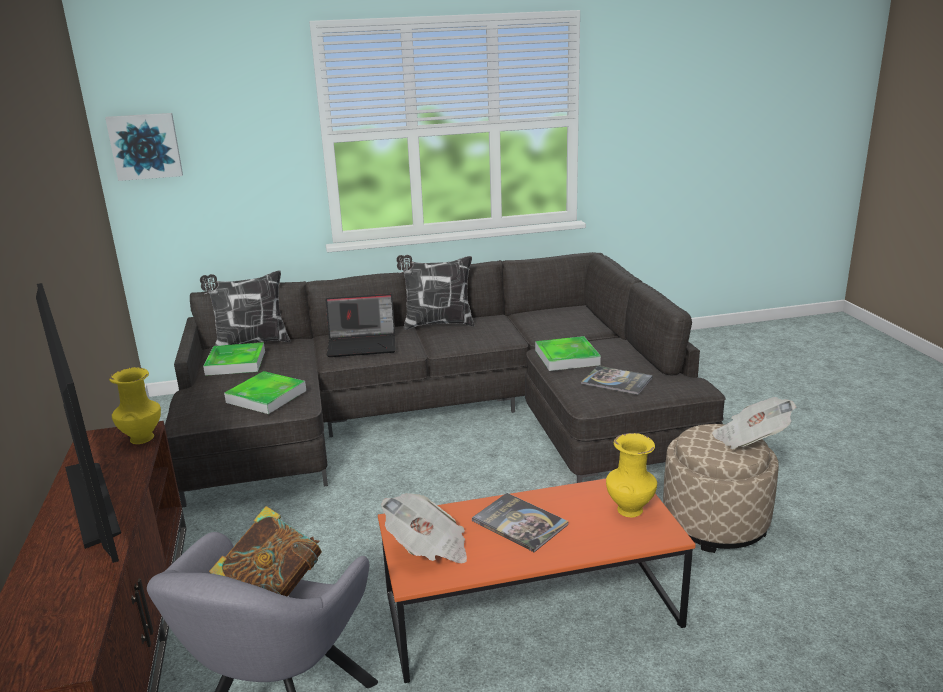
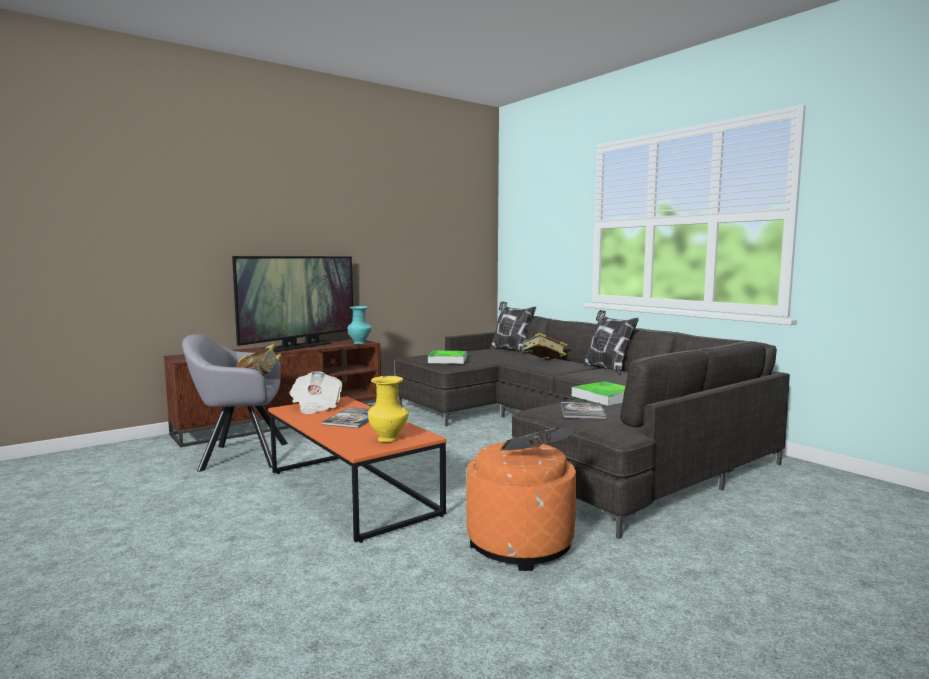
camera: 65 degrees right, 15 degrees down
picture [105,113,183,181] -> none
yellow vase [109,367,161,444] -> turquoise vase [347,306,372,344]
tray [203,342,265,376] -> none
laptop [325,294,396,357] -> book [521,333,567,360]
beige ottoman [663,424,779,553] -> orange ottoman [466,442,576,571]

